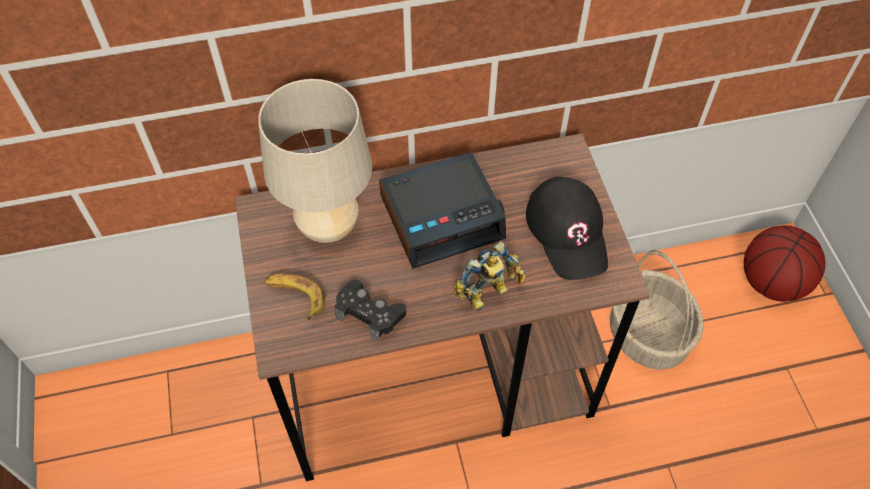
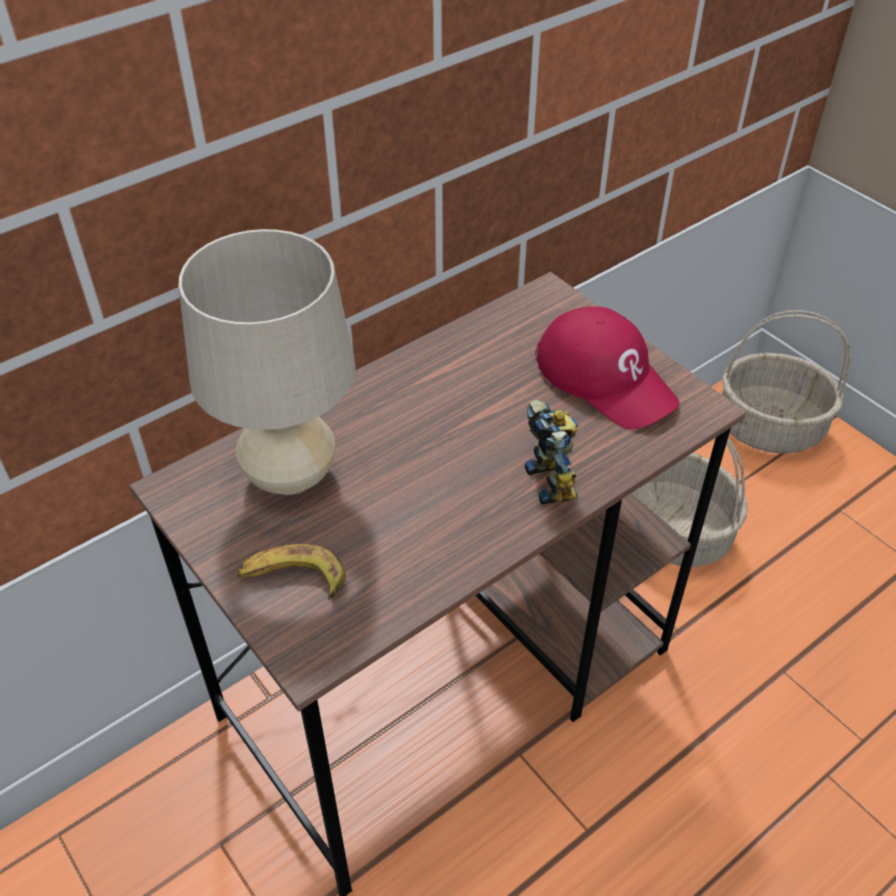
camera: 25 degrees left, 10 degrees down
black game controller [334,280,406,342] -> none
alarm clock [379,152,506,269] -> none
toy robot [453,241,526,311] -> toy robot turned 45 degrees counterclockwise [525,400,578,504]
black cap [526,176,608,280] -> red cap [535,306,680,430]
basketball [744,225,826,302] -> basket [722,310,851,454]

